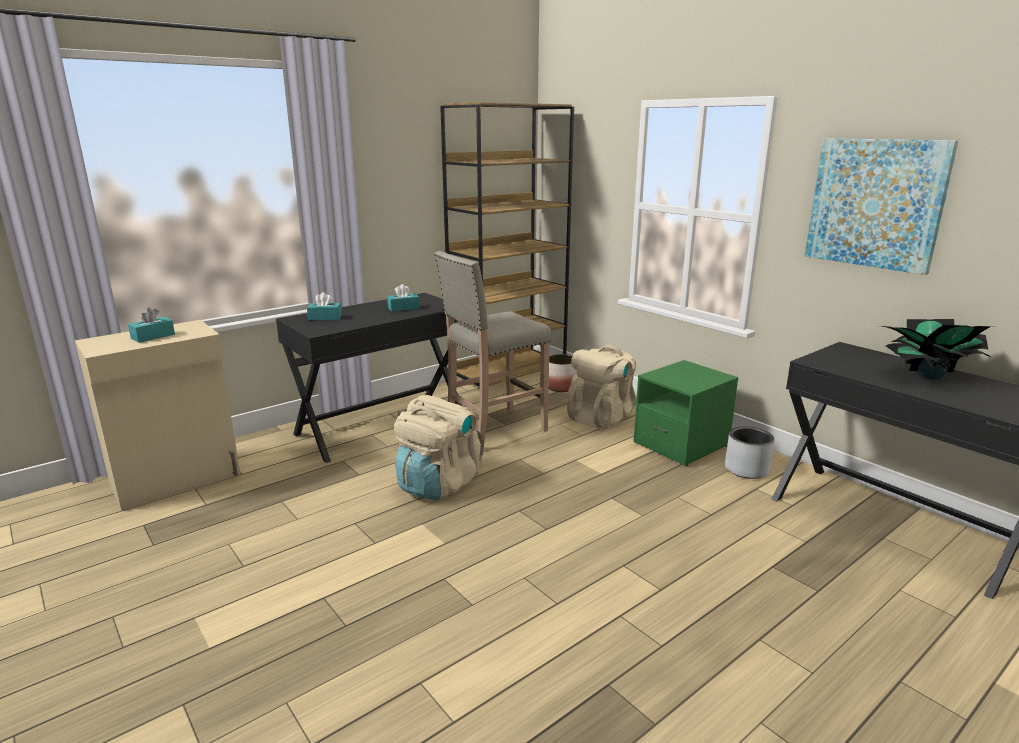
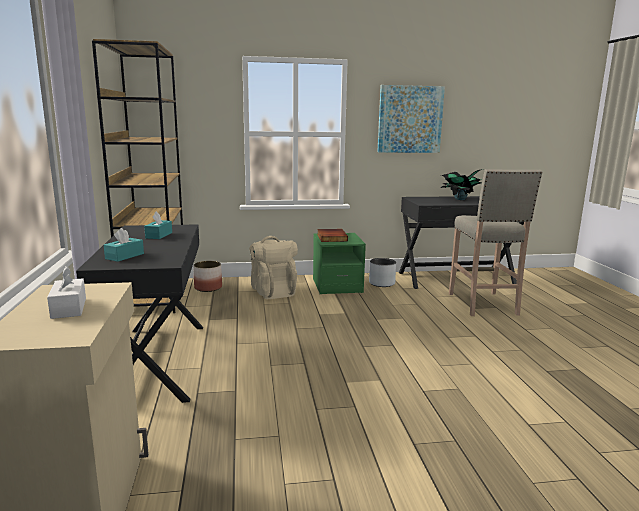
camera: 60 degrees left, 5 degrees down
turquoise tissue box [128,308,175,343] -> white tissue box [47,266,86,319]
beige backpack [394,395,484,500] -> none
beige stool [434,251,552,443] -> beige stool moved to [449,169,543,316]
none -> book [317,229,348,242]

